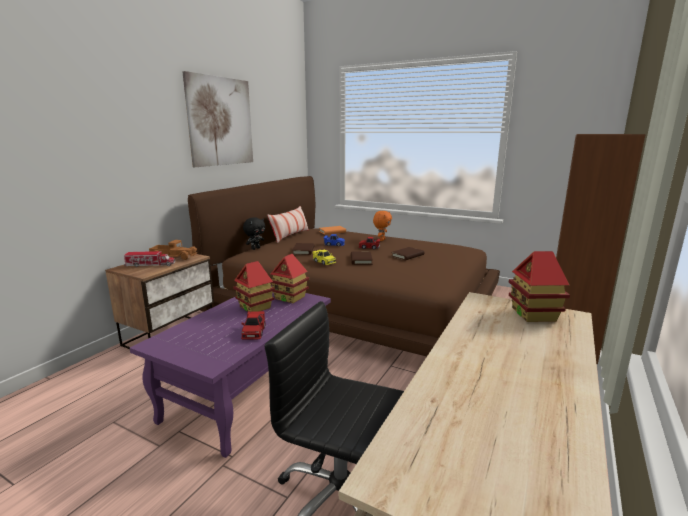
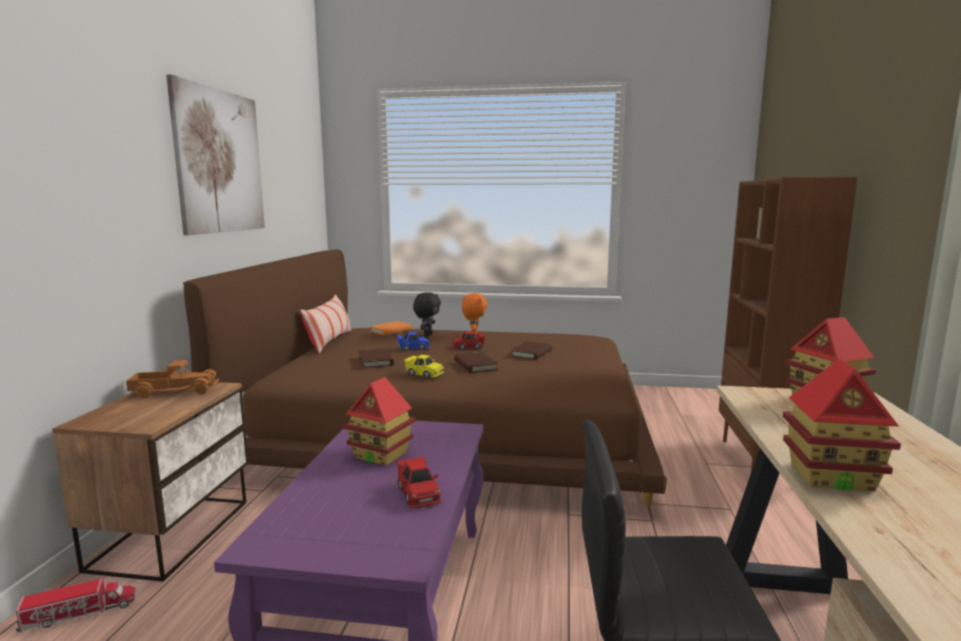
camera: 20 degrees left, 5 degrees down
toy truck [124,251,175,267] -> toy truck moved to [15,579,136,632]
black plush toy [243,217,265,250] -> black plush toy moved to [413,292,441,336]
toy house [270,254,309,303] -> toy house moved to [783,359,901,492]

